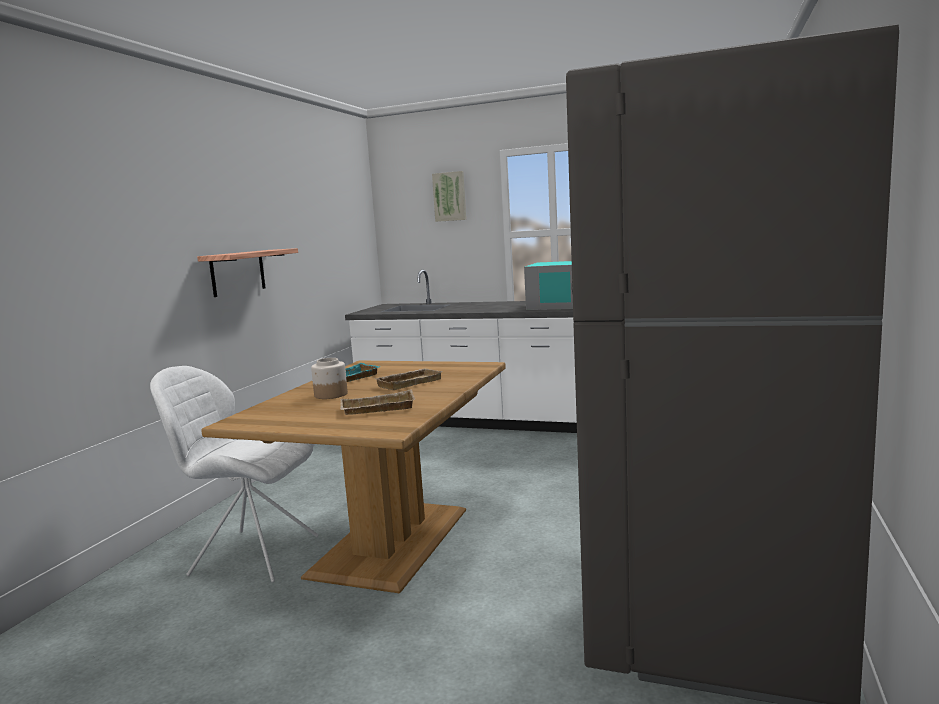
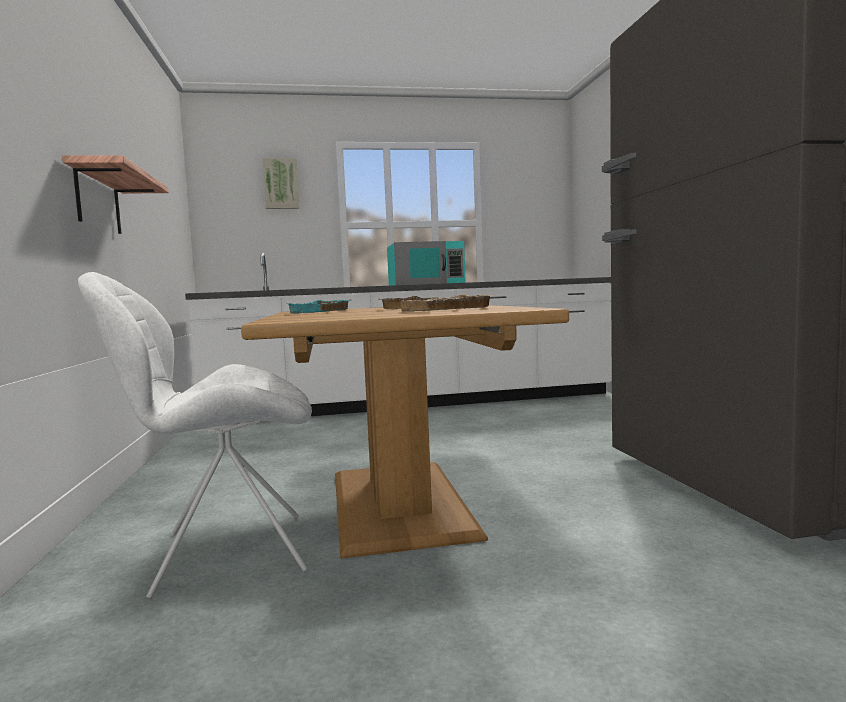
camera: 30 degrees left, 5 degrees down
jar [311,358,348,399] -> none

